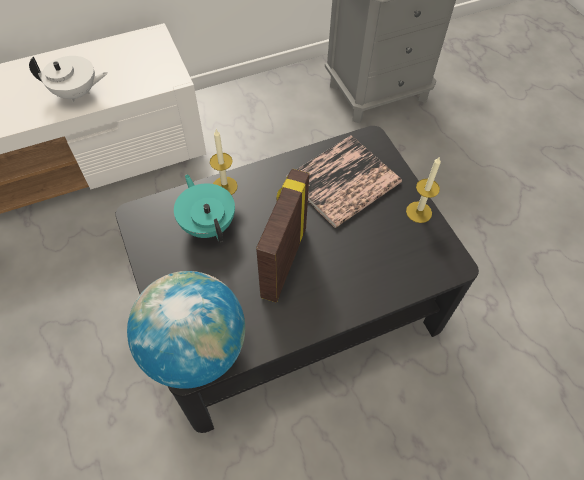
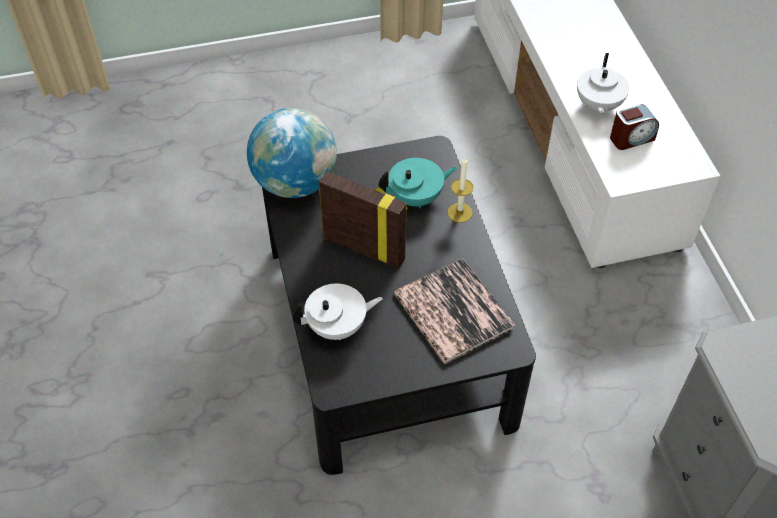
camera: 100 degrees right, 5 degrees down
candle [406,156,441,223] -> none
none -> white teapot [292,284,383,340]
none -> alarm clock [610,104,659,150]

